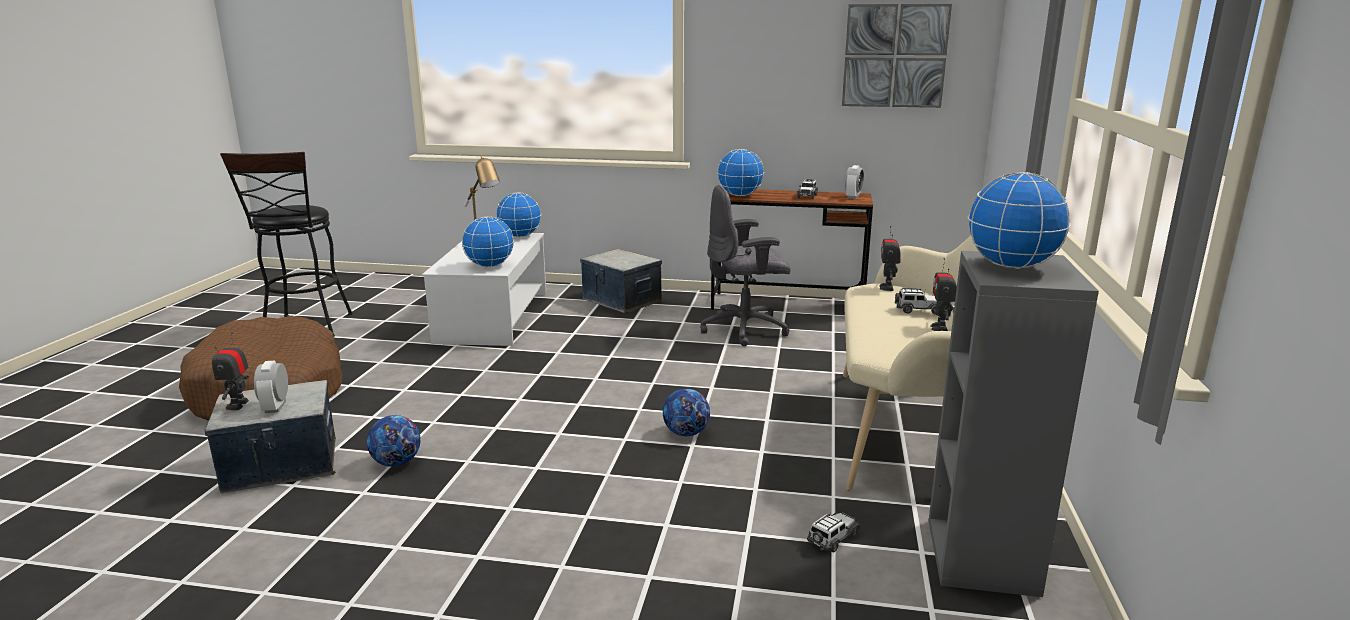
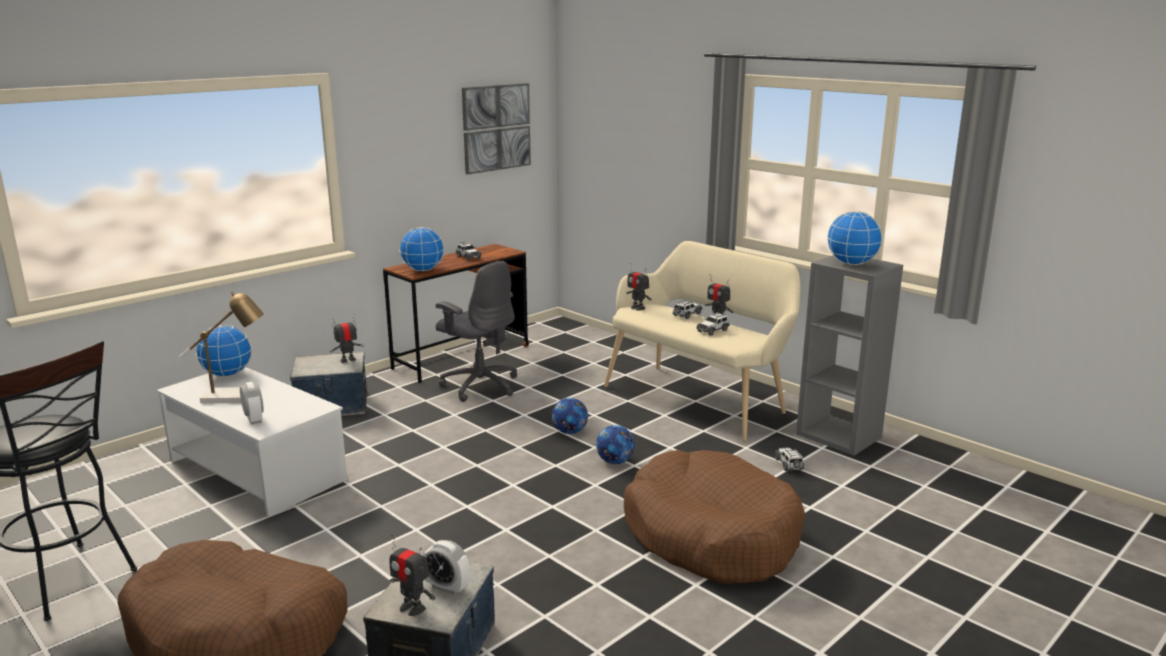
camera: 55 degrees left, 0 degrees up
football [367,415,421,467] -> football moved to [552,398,588,434]
globe [462,216,514,267] -> none
grey office chair [700,185,790,346] -> grey office chair turned 75 degrees counterclockwise [436,261,517,402]
alarm clock [845,165,864,199] -> alarm clock moved to [240,382,264,424]
none -> toy robot [330,314,364,363]
none -> brown dog bed [624,450,805,584]
none -> toy car [696,312,730,336]

